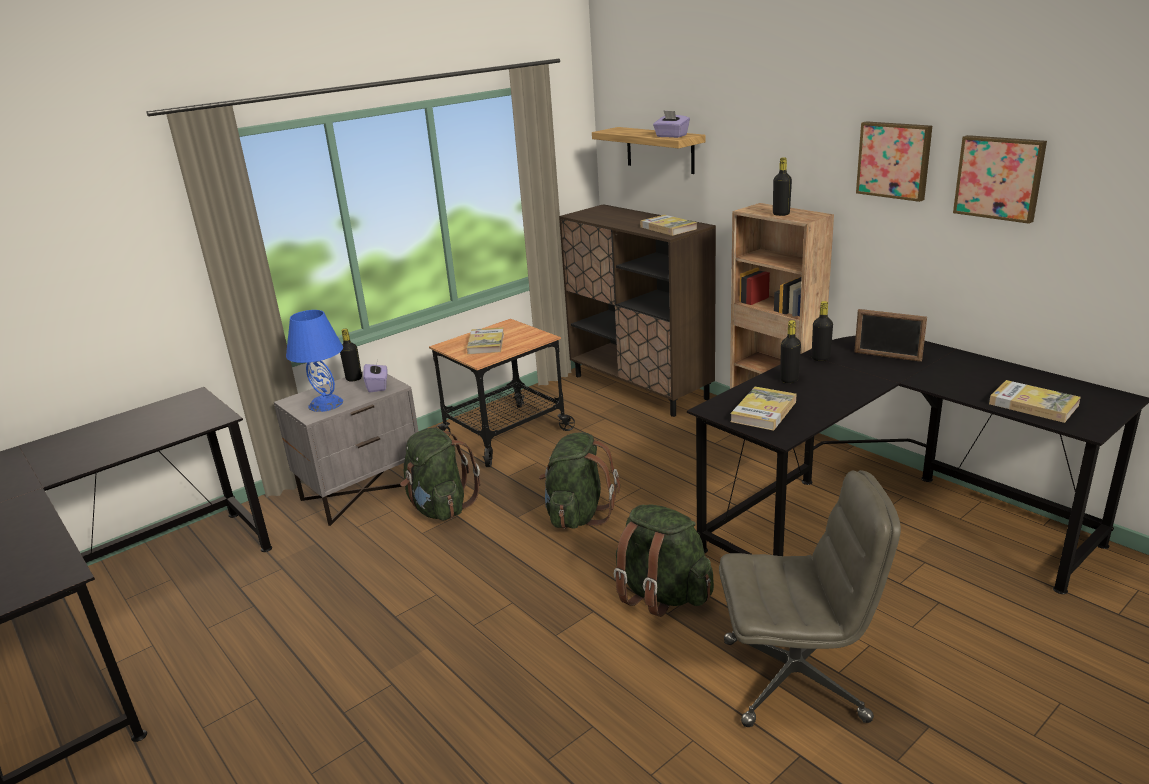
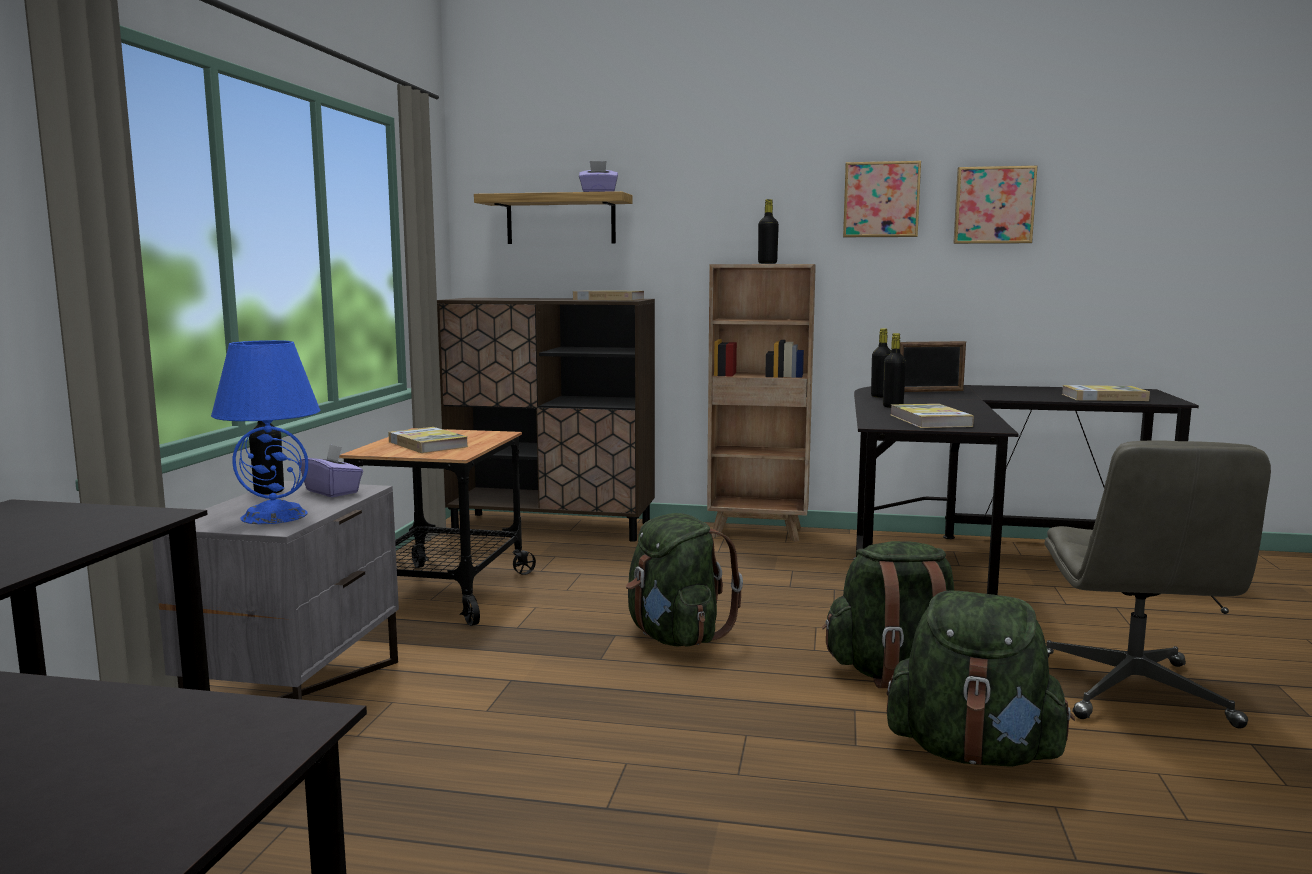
camera: 40 degrees left, 15 degrees down
green backpack [400,427,480,521] -> green backpack moved to [886,590,1075,767]
grey office chair [719,470,901,727] -> grey office chair turned 135 degrees clockwise [1045,440,1271,729]

